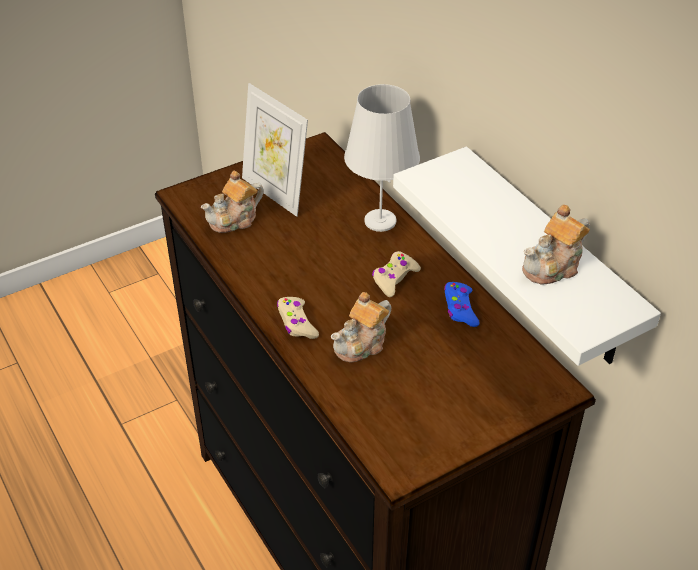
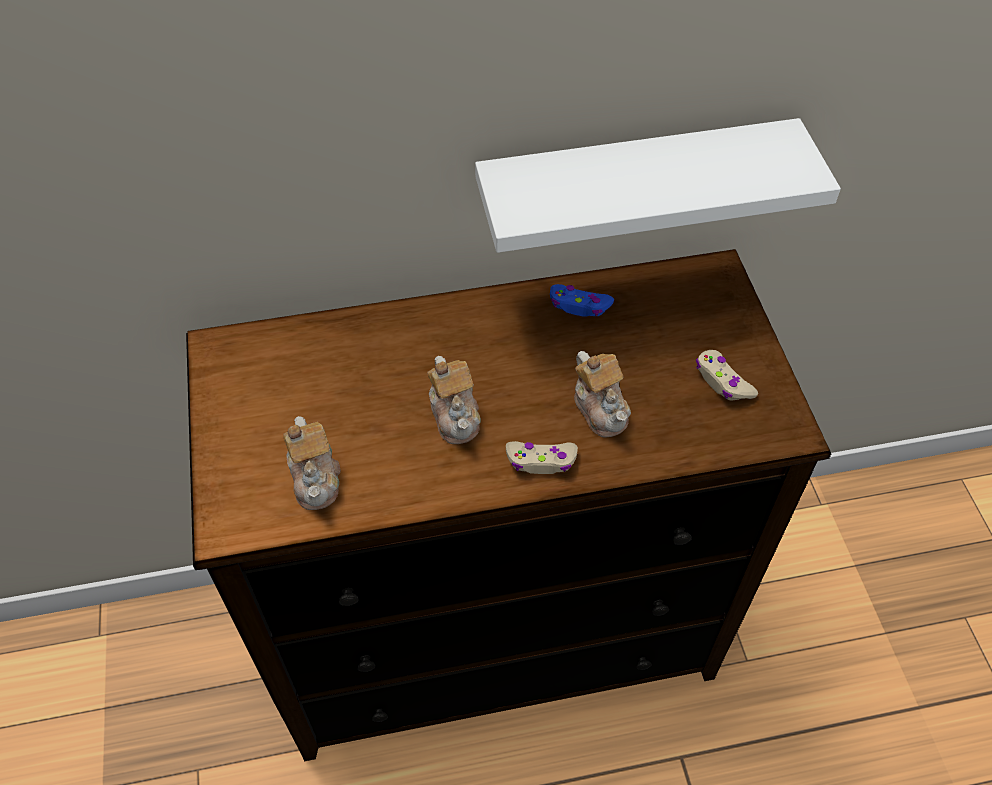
camera: 70 degrees left, 10 degrees up
picture frame [242,83,308,217] -> none
white table lamp [344,84,420,232] -> none
beige game controller [372,251,421,297] -> beige game controller moved to [696,350,758,400]
teapot [522,204,590,284] -> teapot moved to [427,356,481,444]

